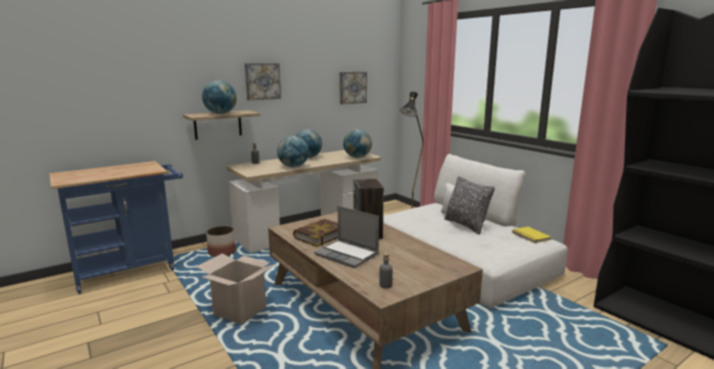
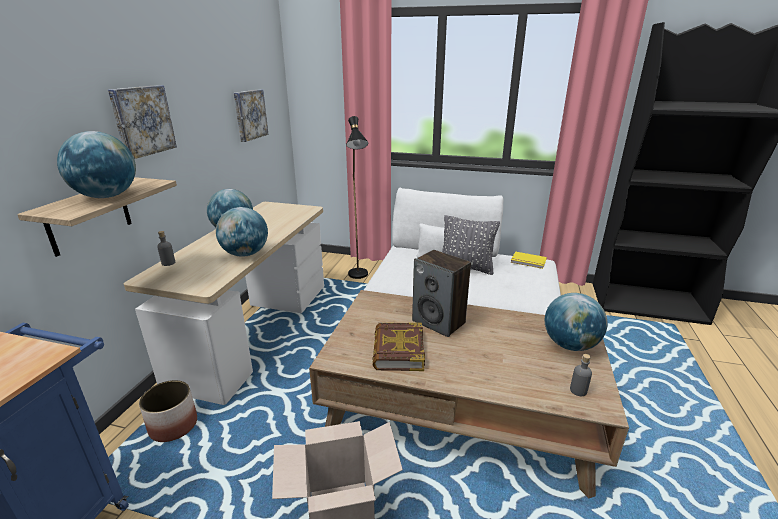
camera: 40 degrees left, 10 degrees up
laptop [314,206,379,268] -> none
globe [343,129,372,158] -> globe moved to [545,293,607,351]

